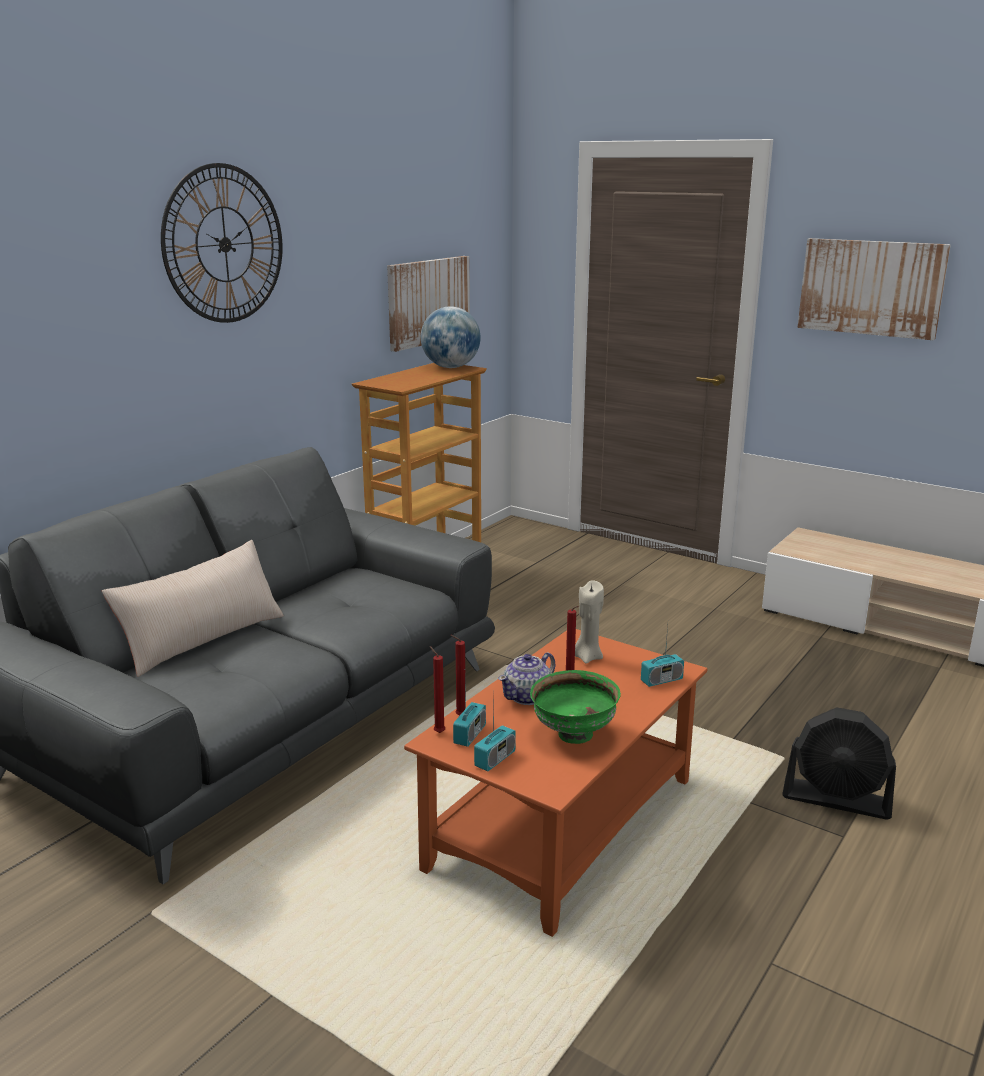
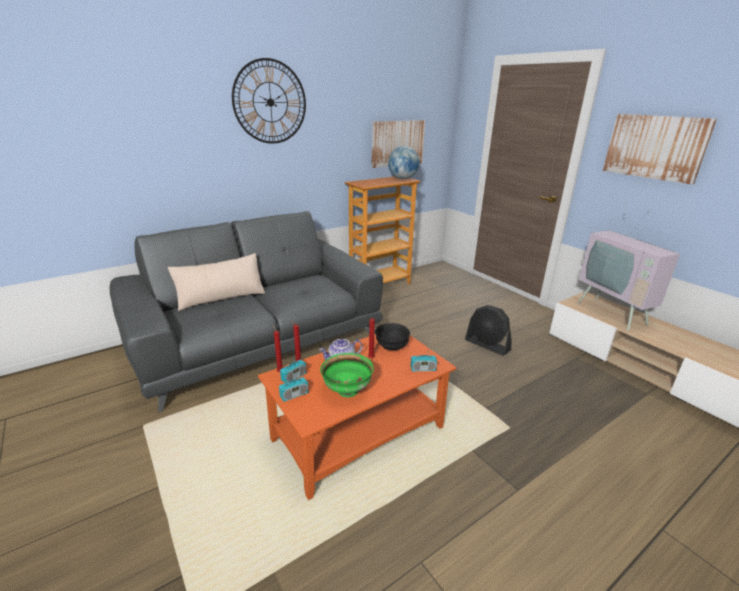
camera: 20 degrees right, 5 degrees up
beige candle [575,580,604,664] -> black bowl [375,323,410,350]
black fan [782,707,896,819] -> black fan moved to [465,305,511,356]
none -> television [578,201,680,331]

